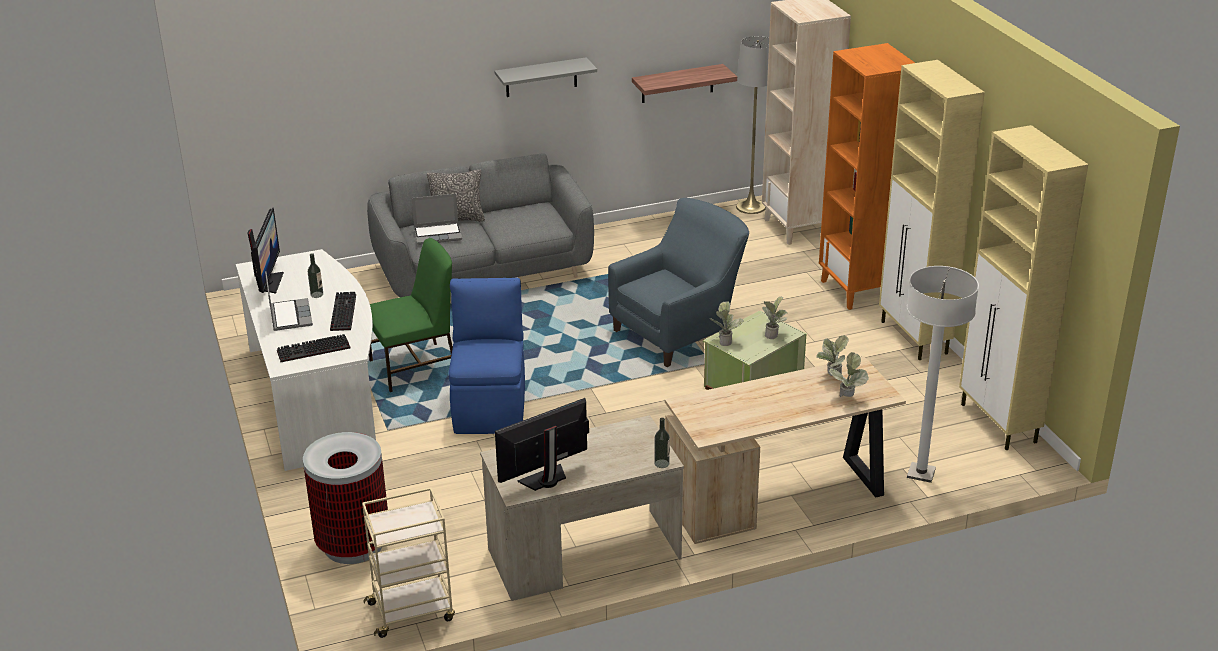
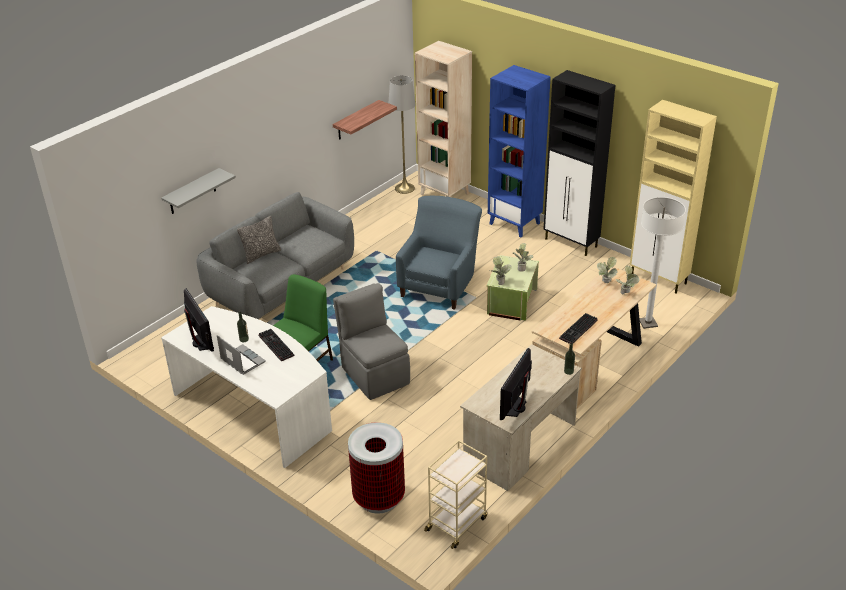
camera: 30 degrees left, 5 degrees up
keyboard [277,334,350,362] -> keyboard moved to [559,313,598,344]
laptop [412,194,462,245] -> none
blue chair [449,278,525,434] -> grey chair [333,283,410,400]
grey shelf [495,57,597,97] -> grey shelf moved to [161,168,236,214]
orange bookcase [819,43,915,310] -> blue bookcase [488,65,551,237]
beige cabinet [879,60,985,360] -> black cabinet [543,70,615,256]

